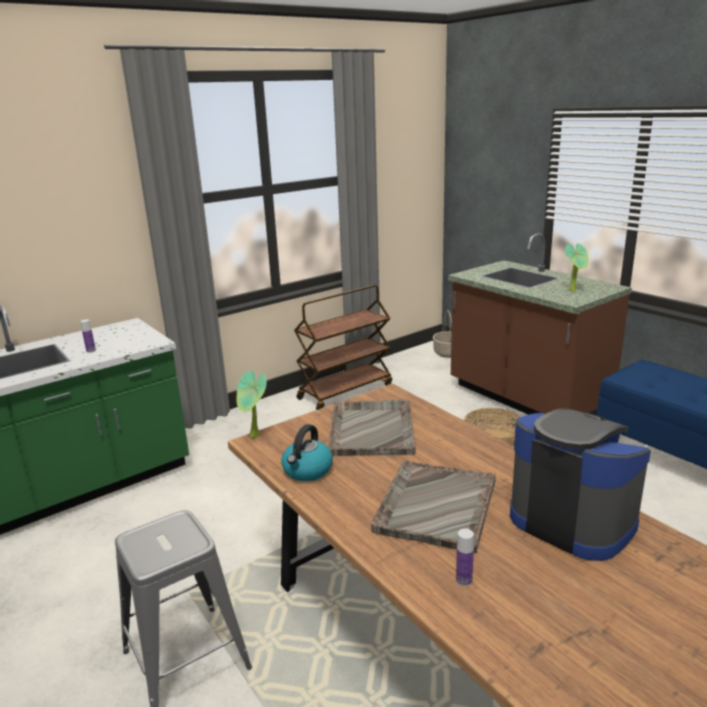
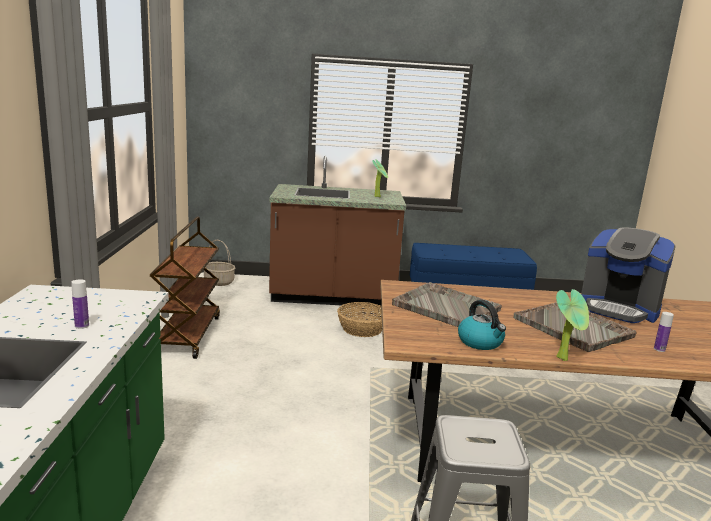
camera: 55 degrees left, 5 degrees down
potted plant [237,371,267,439] -> potted plant moved to [556,289,589,361]
coffee machine [510,408,651,561] -> coffee machine turned 135 degrees counterclockwise [581,227,676,323]

